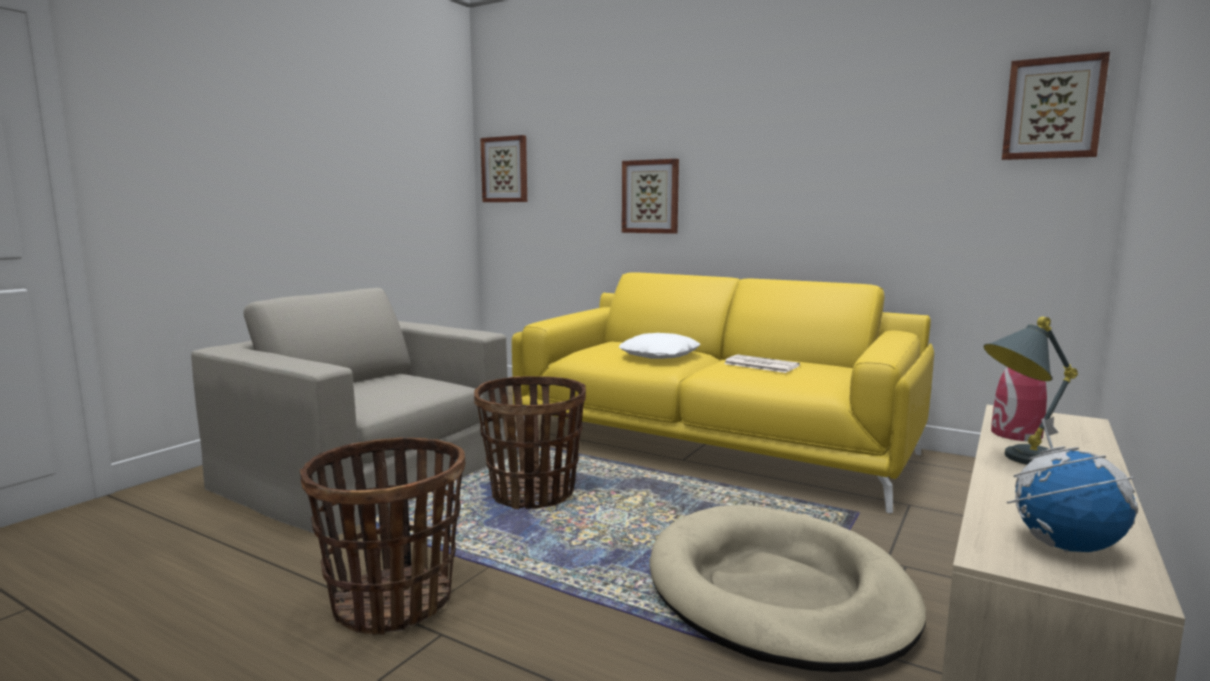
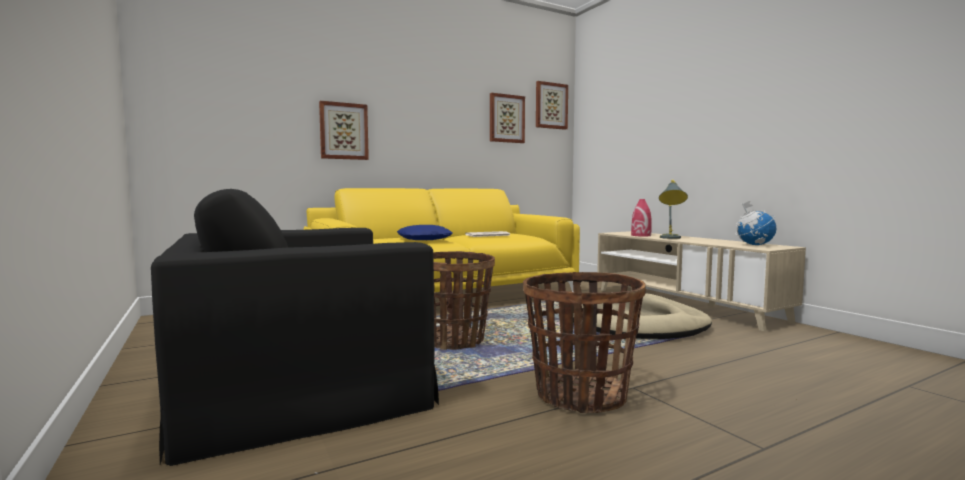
camera: 60 degrees left, 5 degrees down
beige armchair [191,288,508,536] -> black armchair [151,189,439,466]
picture [480,135,527,202] -> picture moved to [490,93,525,143]
white pillow [619,333,700,359] -> blue pillow [397,225,453,240]

